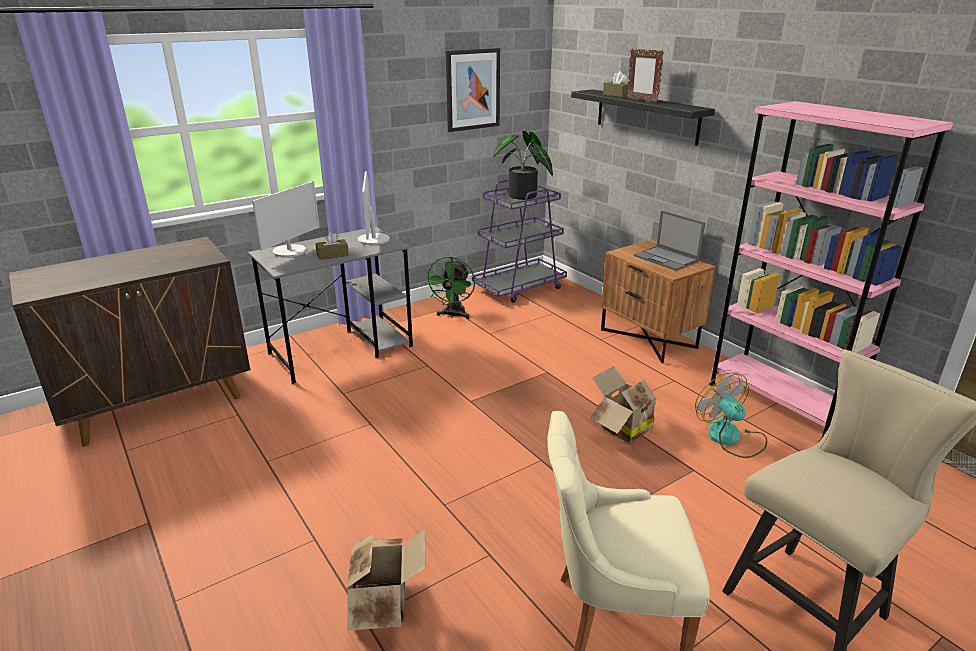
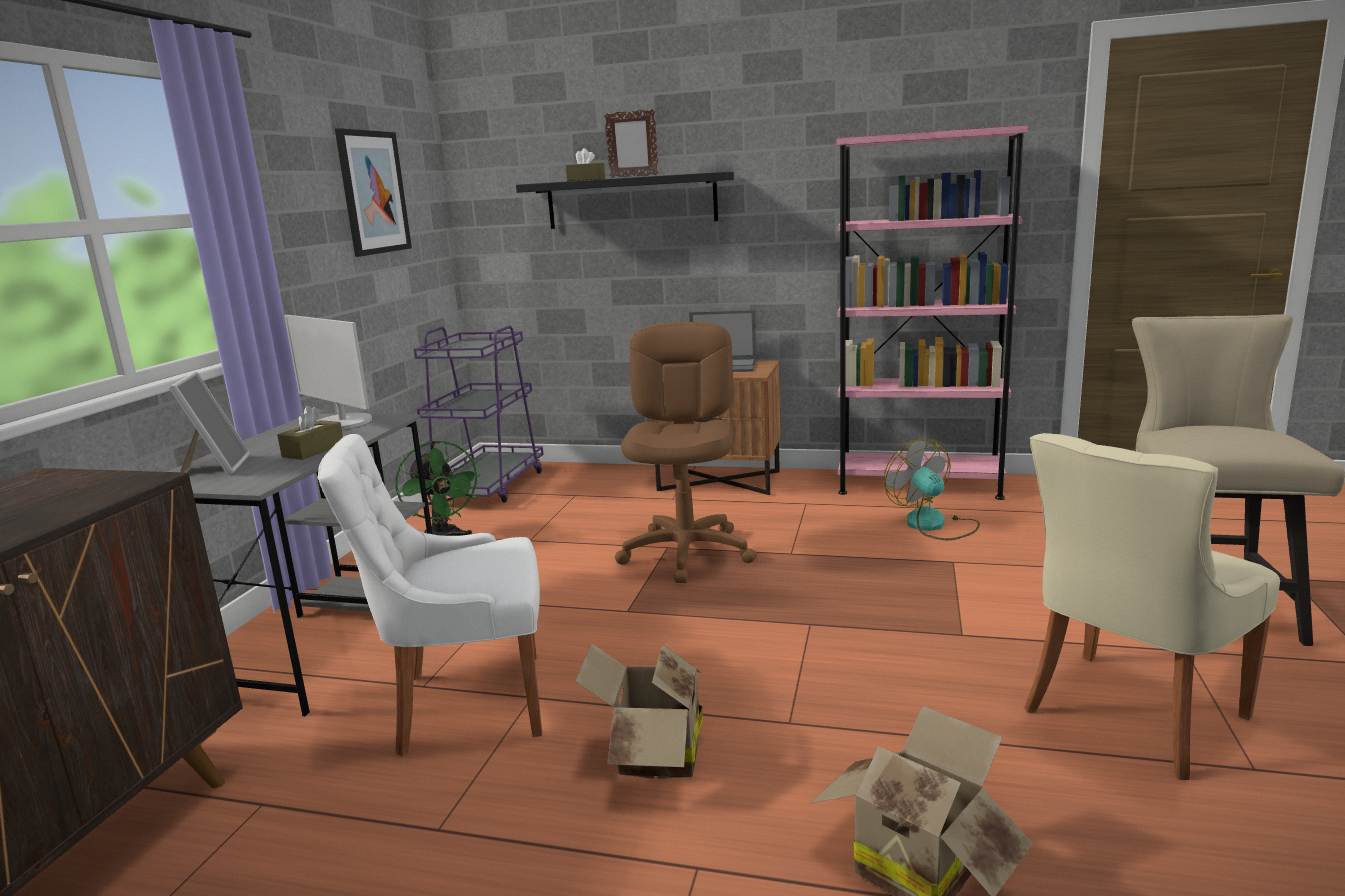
camera: 40 degrees left, 10 degrees down
monitor [252,181,320,257] -> picture frame [169,372,250,475]
potted plant [493,131,553,200] -> none
cardboard box [589,366,666,444] -> cardboard box moved to [575,643,703,779]
fan [695,373,767,458] -> fan turned 45 degrees clockwise [884,439,980,540]
none -> white chair [317,434,542,756]
none -> brown office chair [615,322,757,583]

